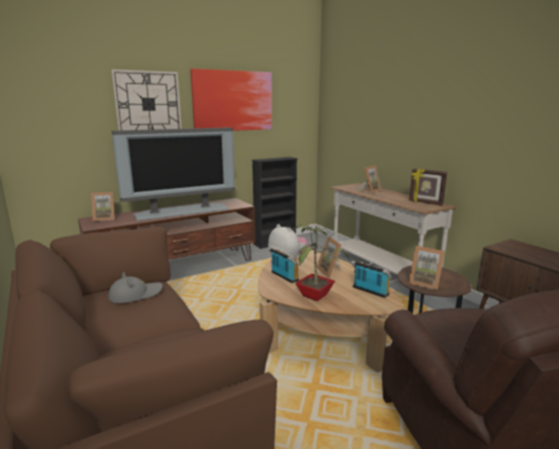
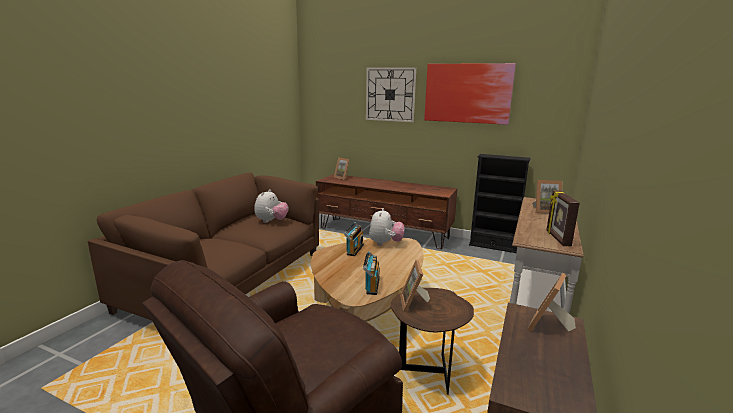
camera: 55 degrees right, 0 degrees up
grey hat [108,272,163,303] -> plush toy [255,189,289,223]
television [112,127,235,221] -> none
potted plant [293,223,349,301] -> none
picture frame [317,236,342,278] -> picture frame moved to [527,273,576,332]

